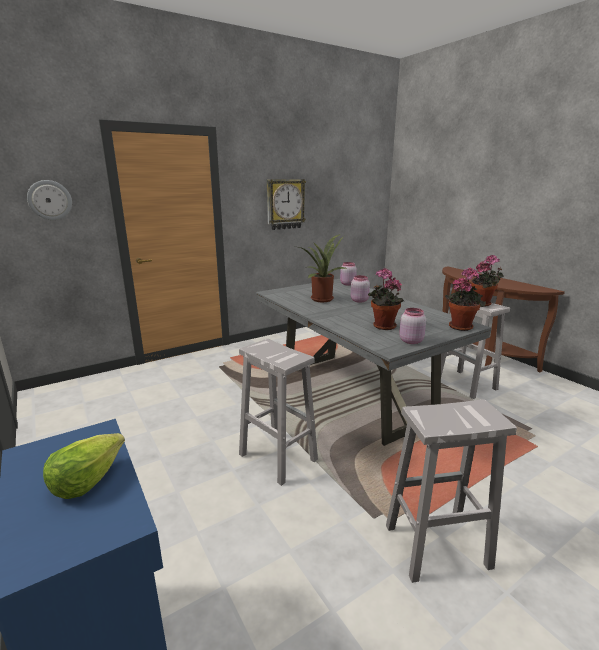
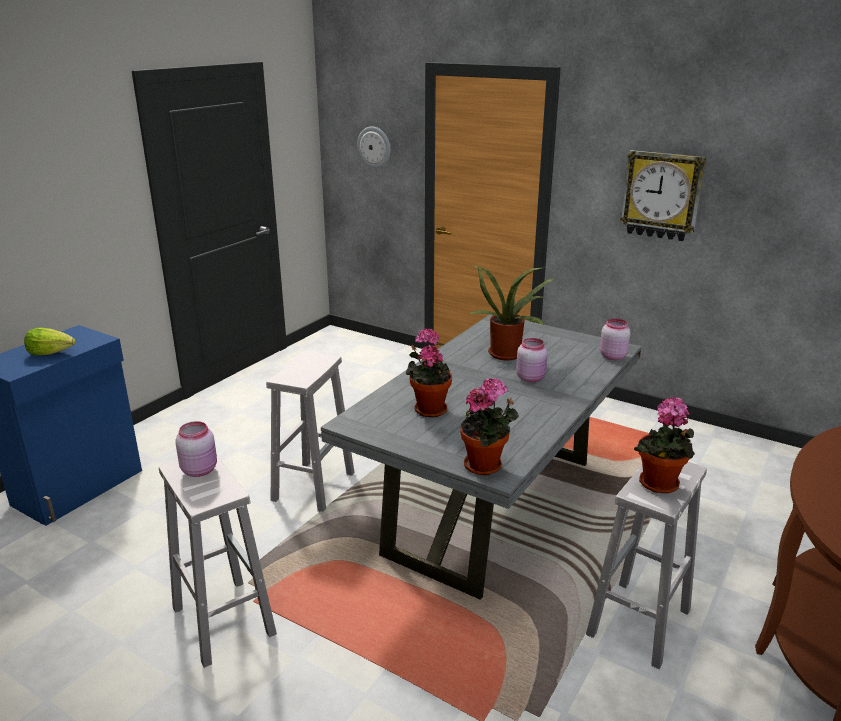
camera: 65 degrees right, 5 degrees up
pink jar [399,308,426,344] -> pink jar moved to [175,421,217,477]

